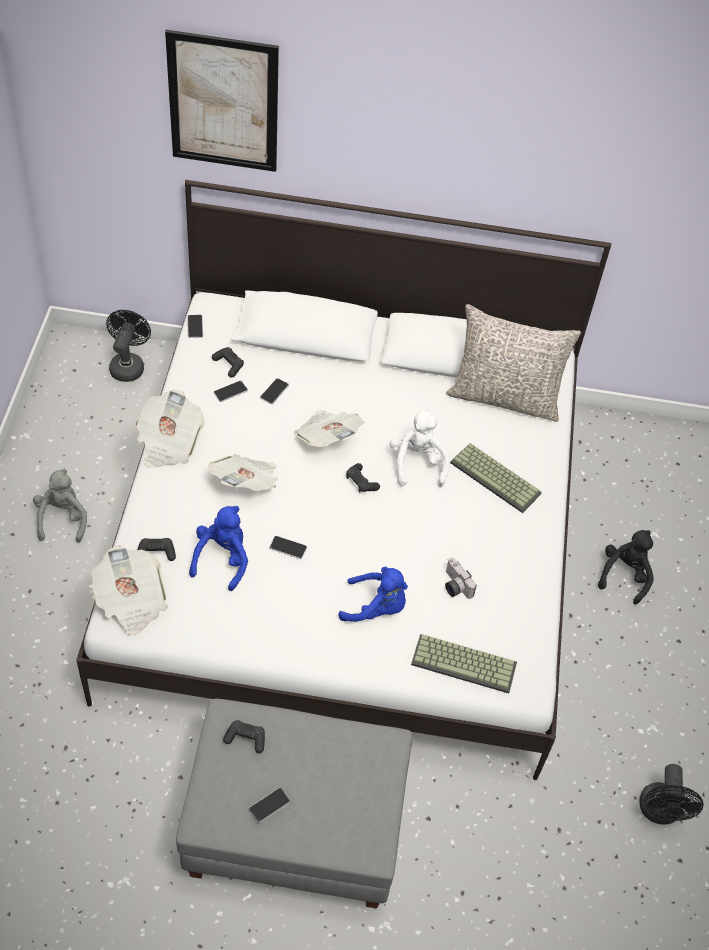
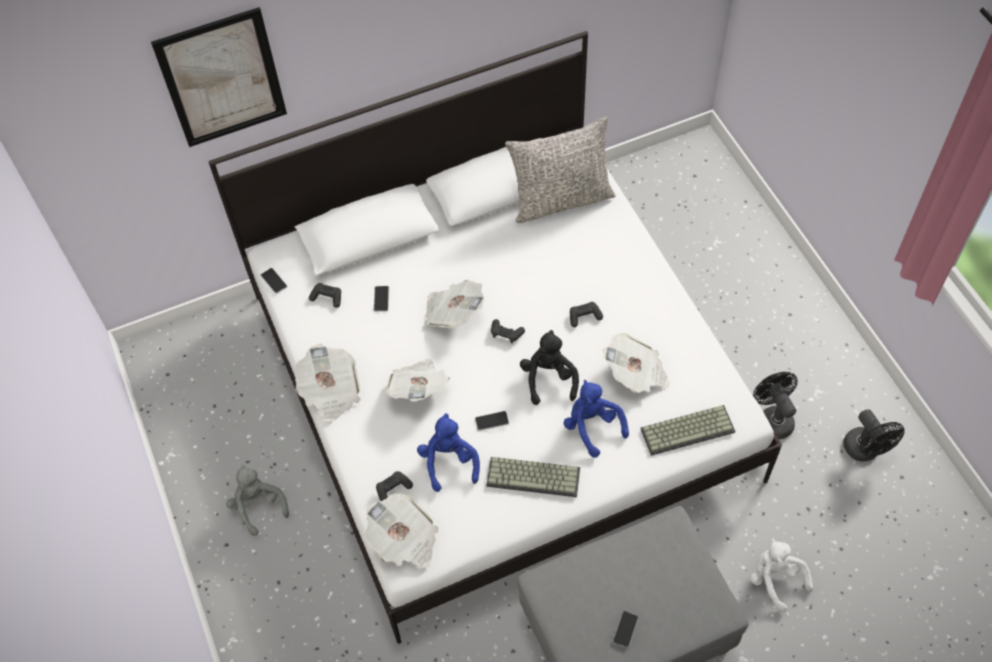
camera: 25 degrees left, 5 degrees up
black fan [106,310,151,382] -> black fan moved to [753,372,798,439]
phone [214,381,248,402] -> none
black game controller [223,720,265,753] -> black game controller moved to [570,302,603,327]
blue plush toy [338,567,408,622] -> blue plush toy turned 105 degrees counterclockwise [563,380,629,457]
white plush toy [390,409,450,487] -> white plush toy moved to [750,538,813,612]
camera [445,558,476,599] -> newspaper [603,333,670,394]
keyboard [450,443,542,513] -> keyboard moved to [486,457,580,497]
black plush toy [598,530,654,604] -> black plush toy moved to [520,330,579,405]

